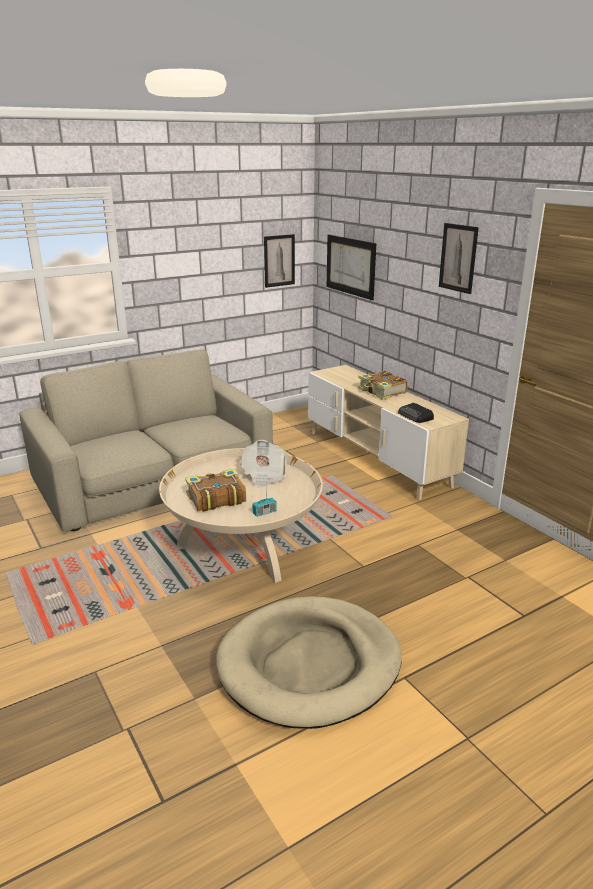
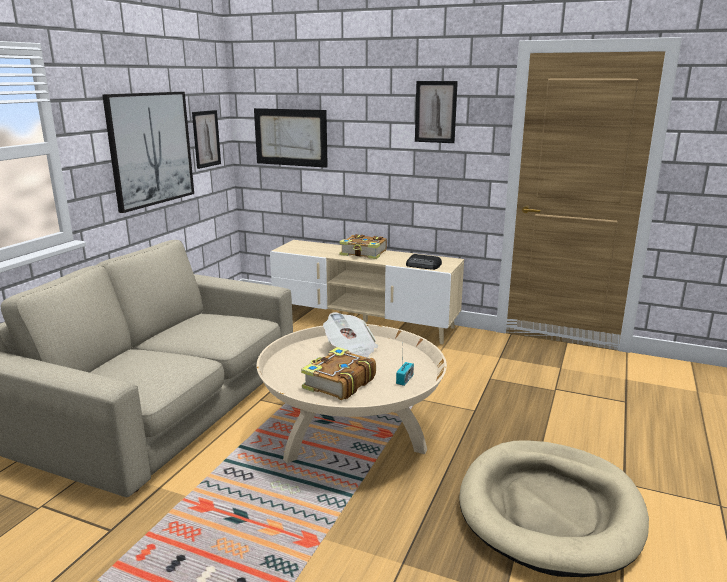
camera: 35 degrees left, 5 degrees down
none -> picture [102,92,194,213]

